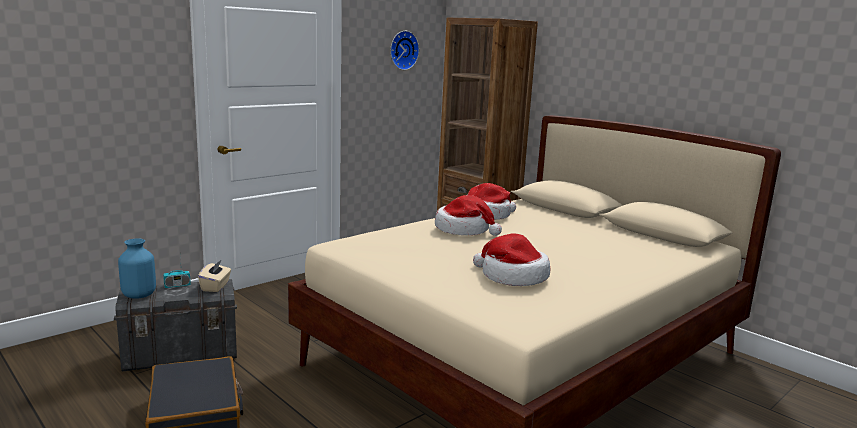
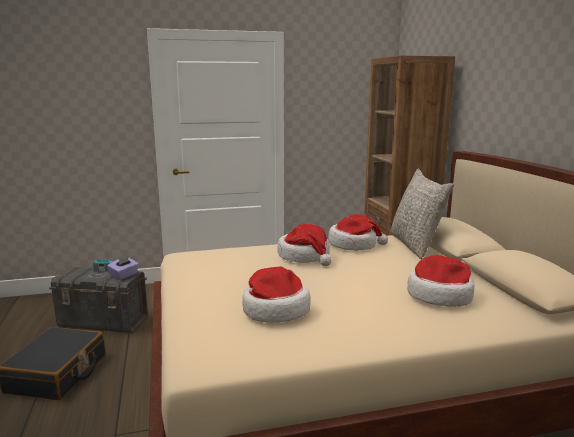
camera: 30 degrees right, 0 degrees up
blue vase [118,239,156,299] -> none
beige tissue box [198,259,231,292] -> purple tissue box [107,256,139,280]
wall clock [390,31,419,70] -> none
none -> grey pillow [390,169,454,259]
none -> hat [407,255,474,307]

